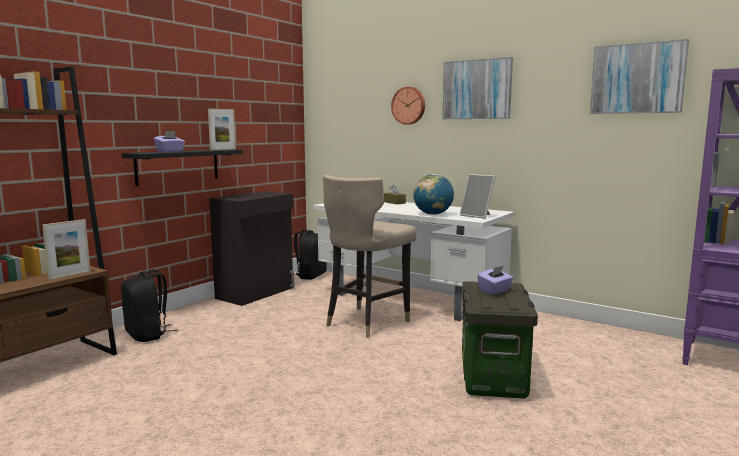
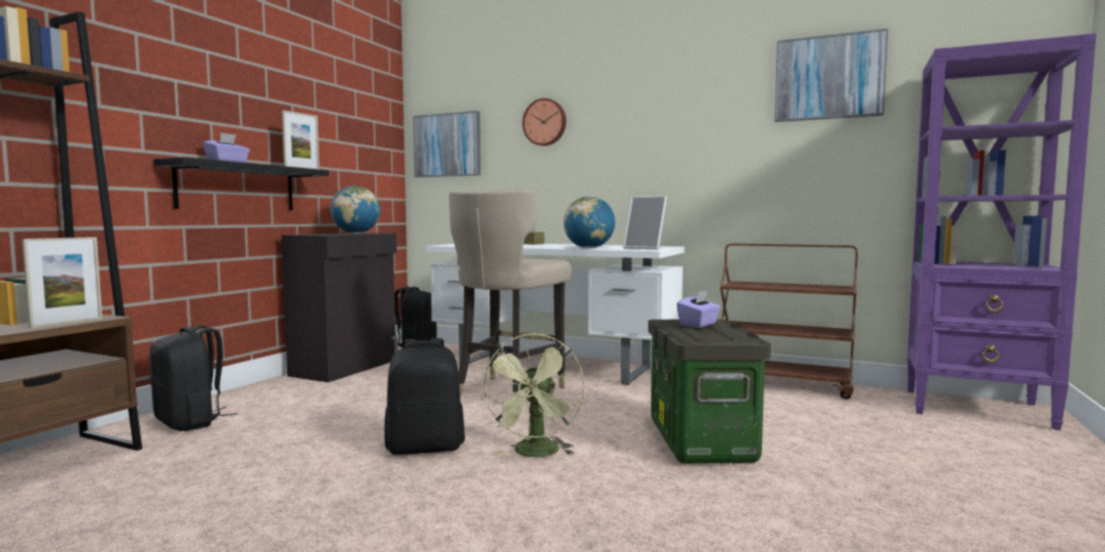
camera: 10 degrees left, 5 degrees down
picture [443,57,513,119] -> picture moved to [413,111,481,177]
none -> globe [330,186,380,234]
none -> black backpack [385,338,465,455]
none -> green fan [481,333,585,457]
none -> brown cart [720,243,858,399]

